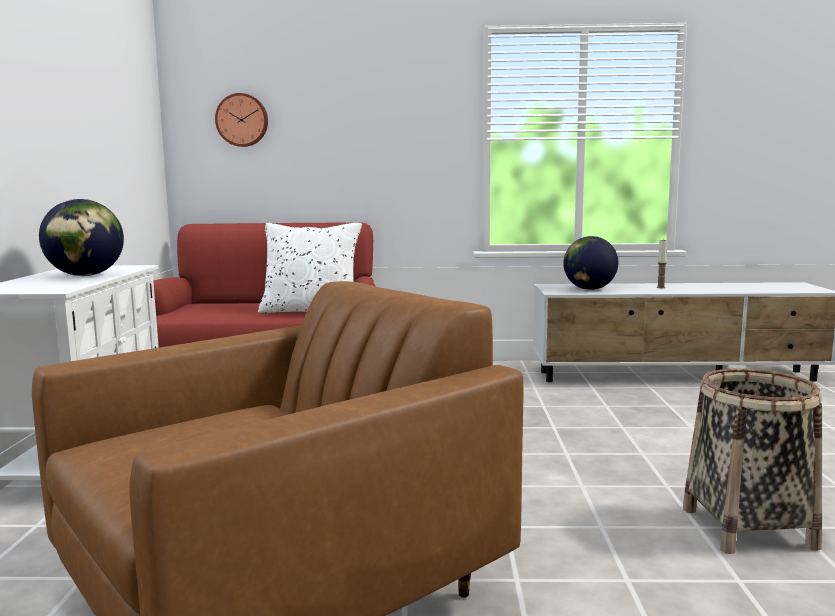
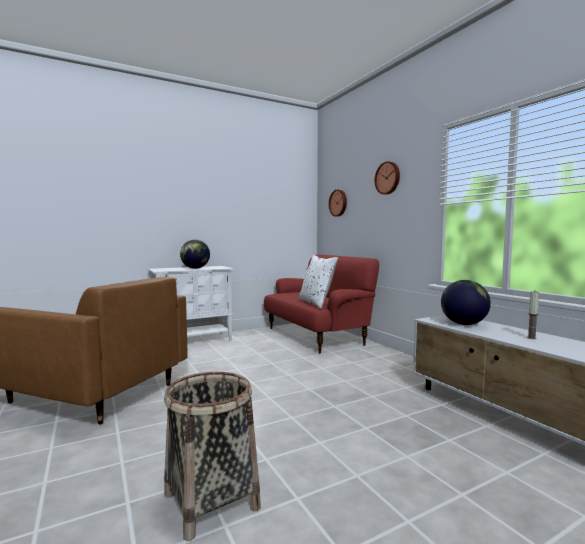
camera: 60 degrees right, 5 degrees down
none -> wall clock [375,161,400,195]

